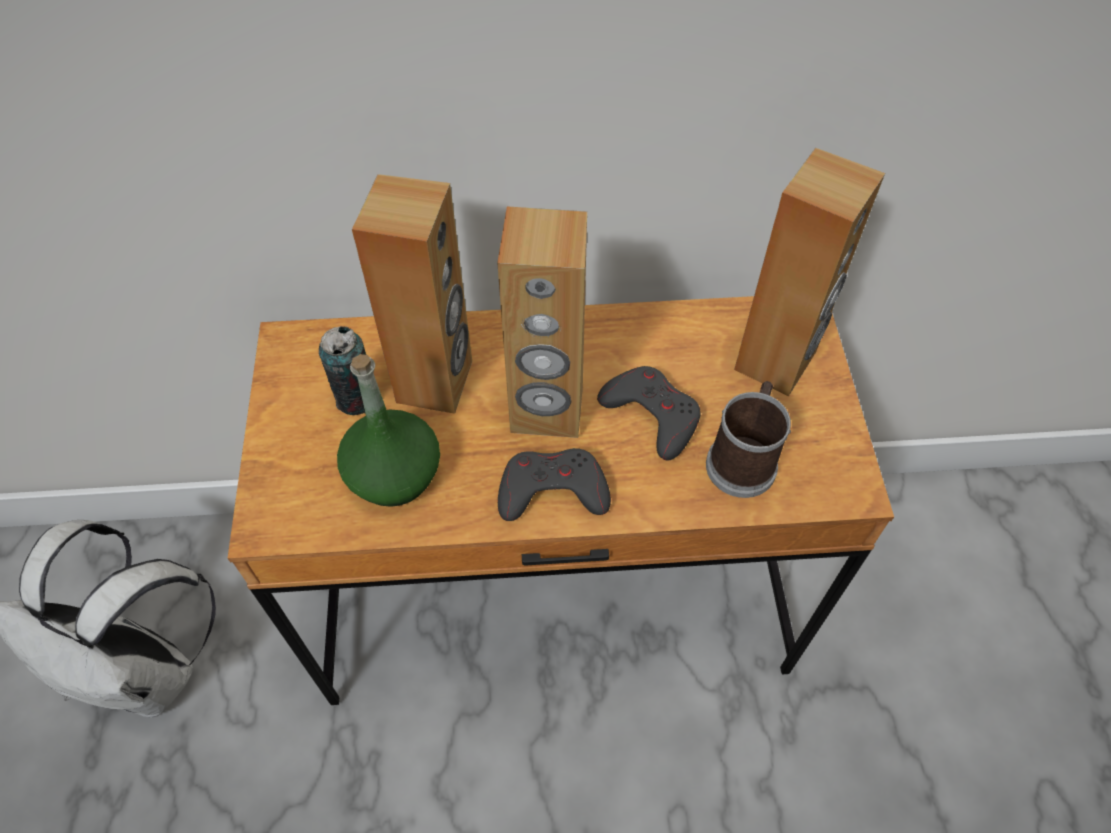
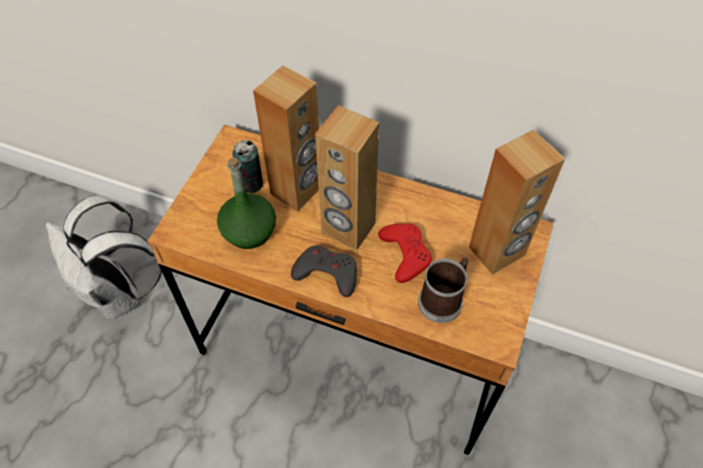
camera: 25 degrees right, 0 degrees up
grey game controller [597,366,700,460] -> red game controller [378,223,432,283]

